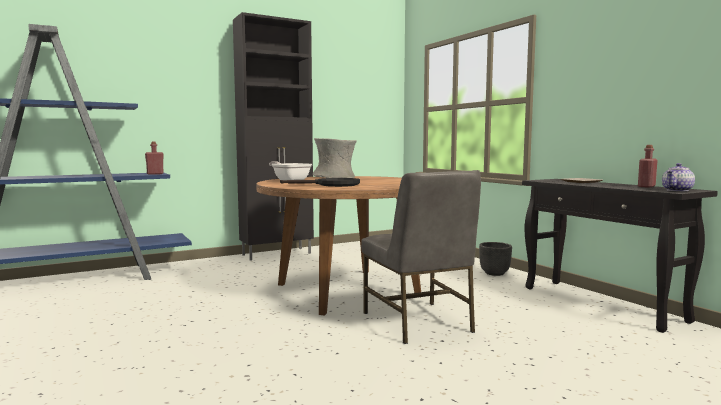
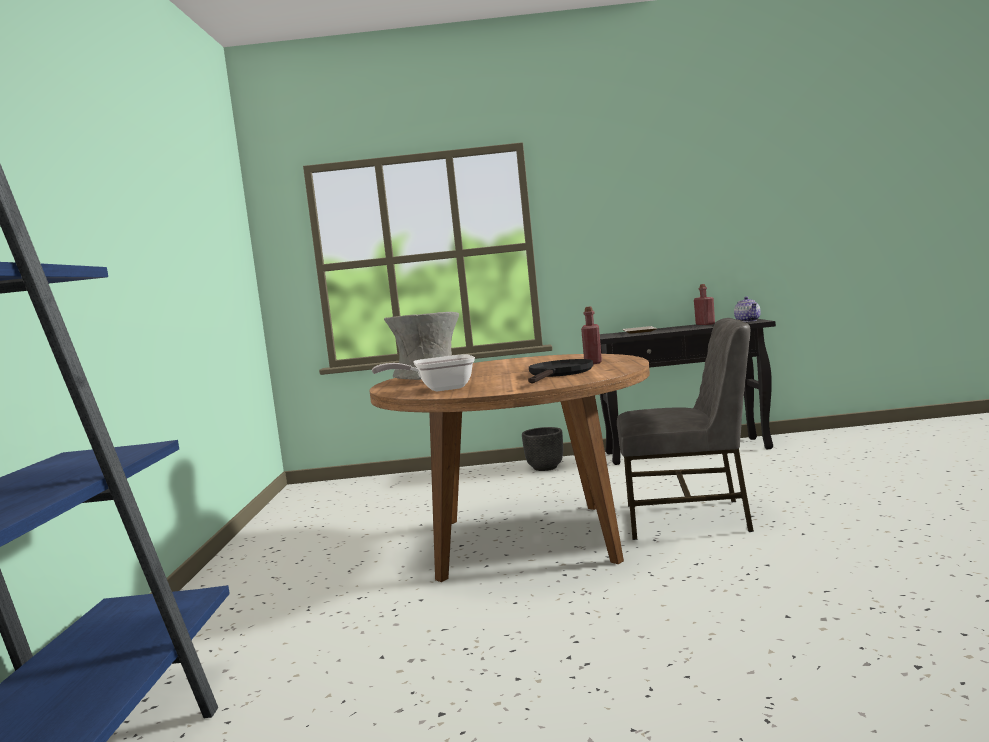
camera: 60 degrees left, 0 degrees up
red bottle [145,142,164,175] -> red bottle moved to [581,306,602,364]
black cabinet [233,12,314,261] -> none

